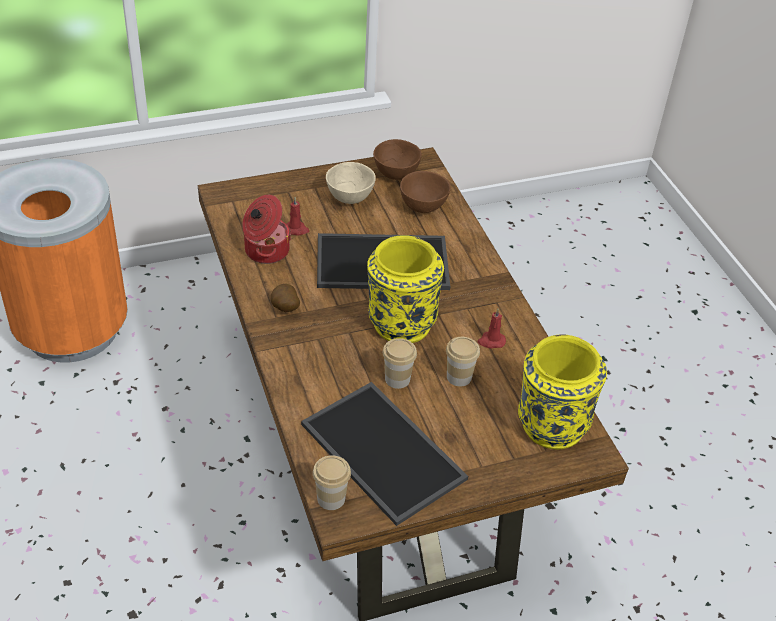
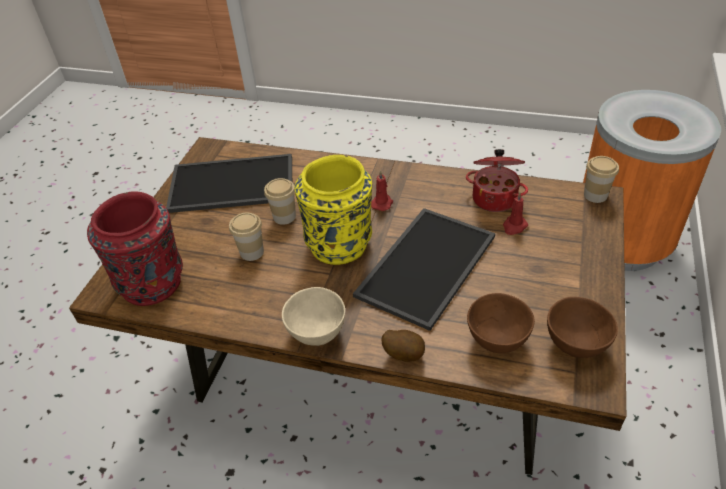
camera: 130 degrees right, 0 degrees up
potato [271,284,300,312] -> potato moved to [381,330,425,362]
cup [313,455,351,510] -> cup moved to [584,156,619,203]
beige bowl [326,162,376,204] -> beige bowl moved to [282,287,345,346]
red candle [478,309,506,348] -> red candle moved to [371,170,393,211]
yellow vase [518,335,607,450] -> red vase [87,191,183,306]

